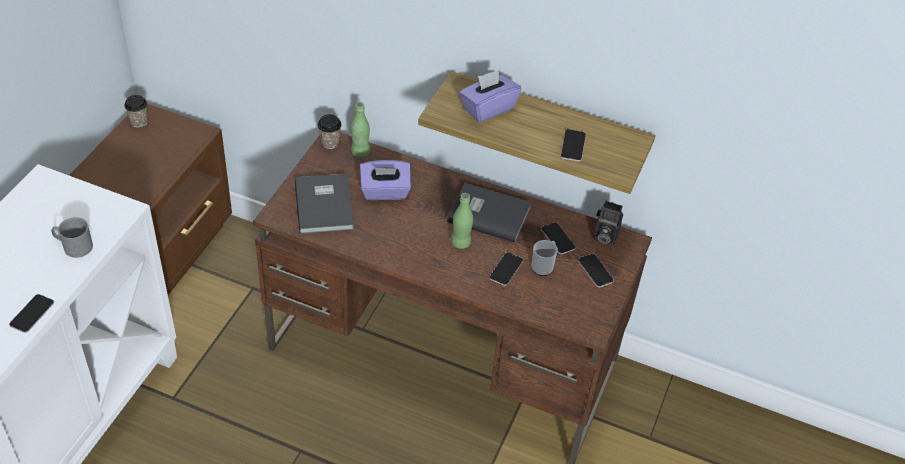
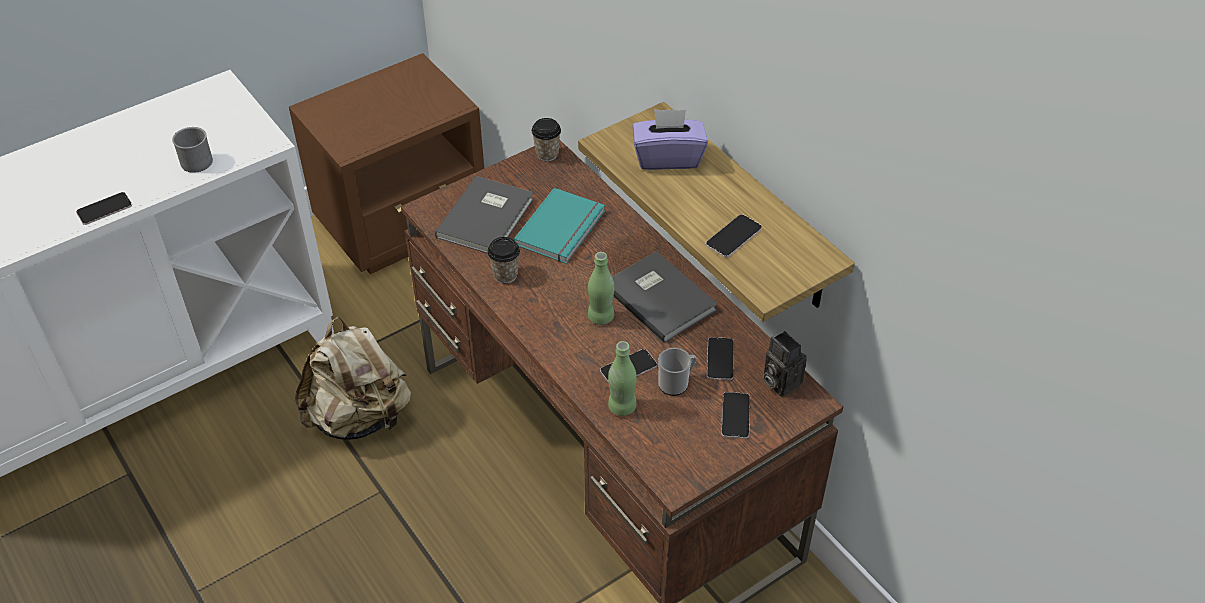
camera: 35 degrees right, 0 degrees up
cup [124,95,148,127] -> cup moved to [487,237,520,283]
green bottle [351,102,370,158] -> green bottle moved to [608,341,637,416]
purple tissue box [360,160,411,200] -> turquoise book [514,188,605,264]
none -> beige backpack [295,316,411,440]

